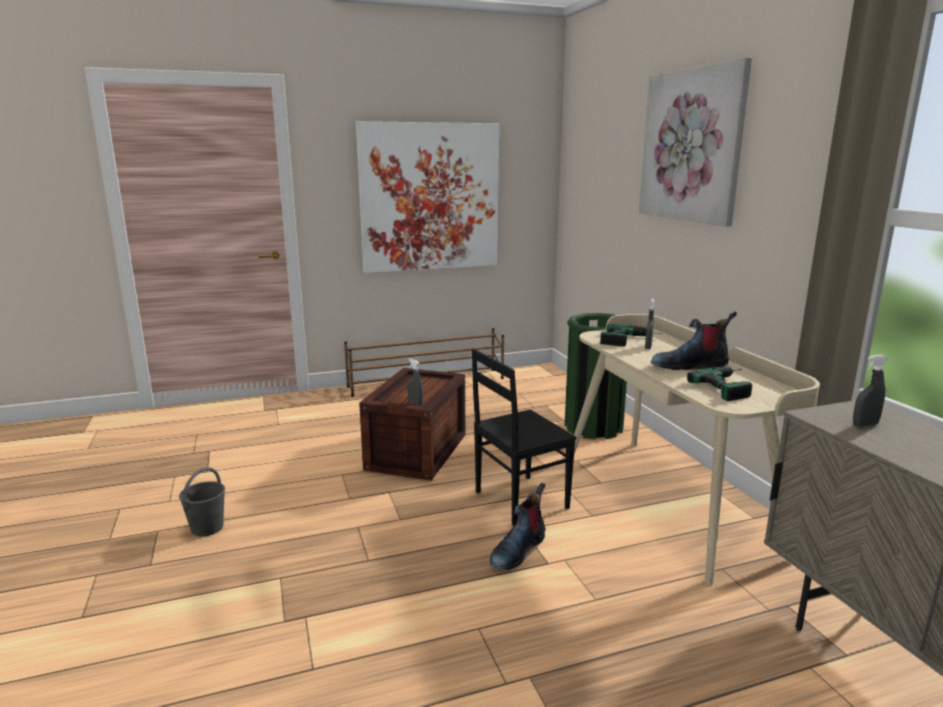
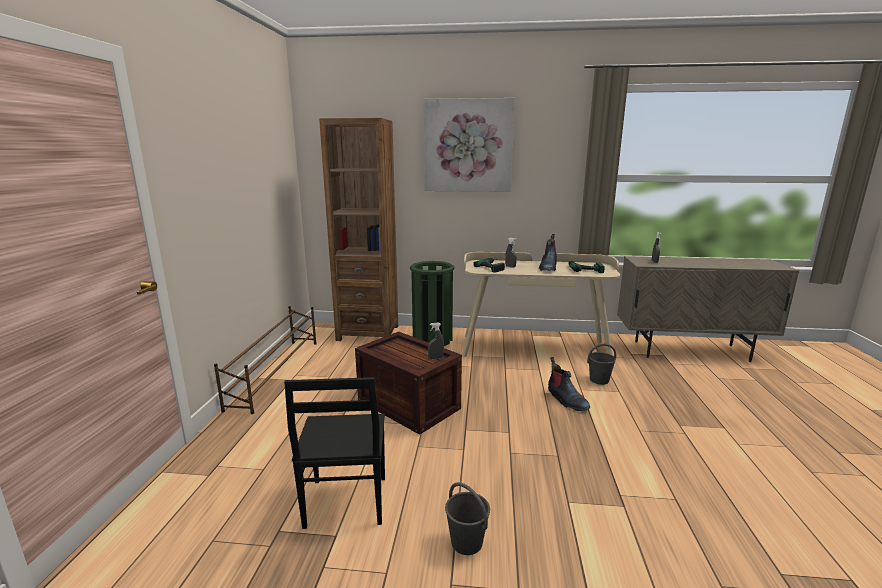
camera: 65 degrees left, 0 degrees up
picture [356,121,499,273] -> none
black chair [472,348,576,526] -> black chair moved to [284,377,385,529]
none -> brown bookcase [319,118,398,341]
none -> grey bucket [587,344,616,385]

